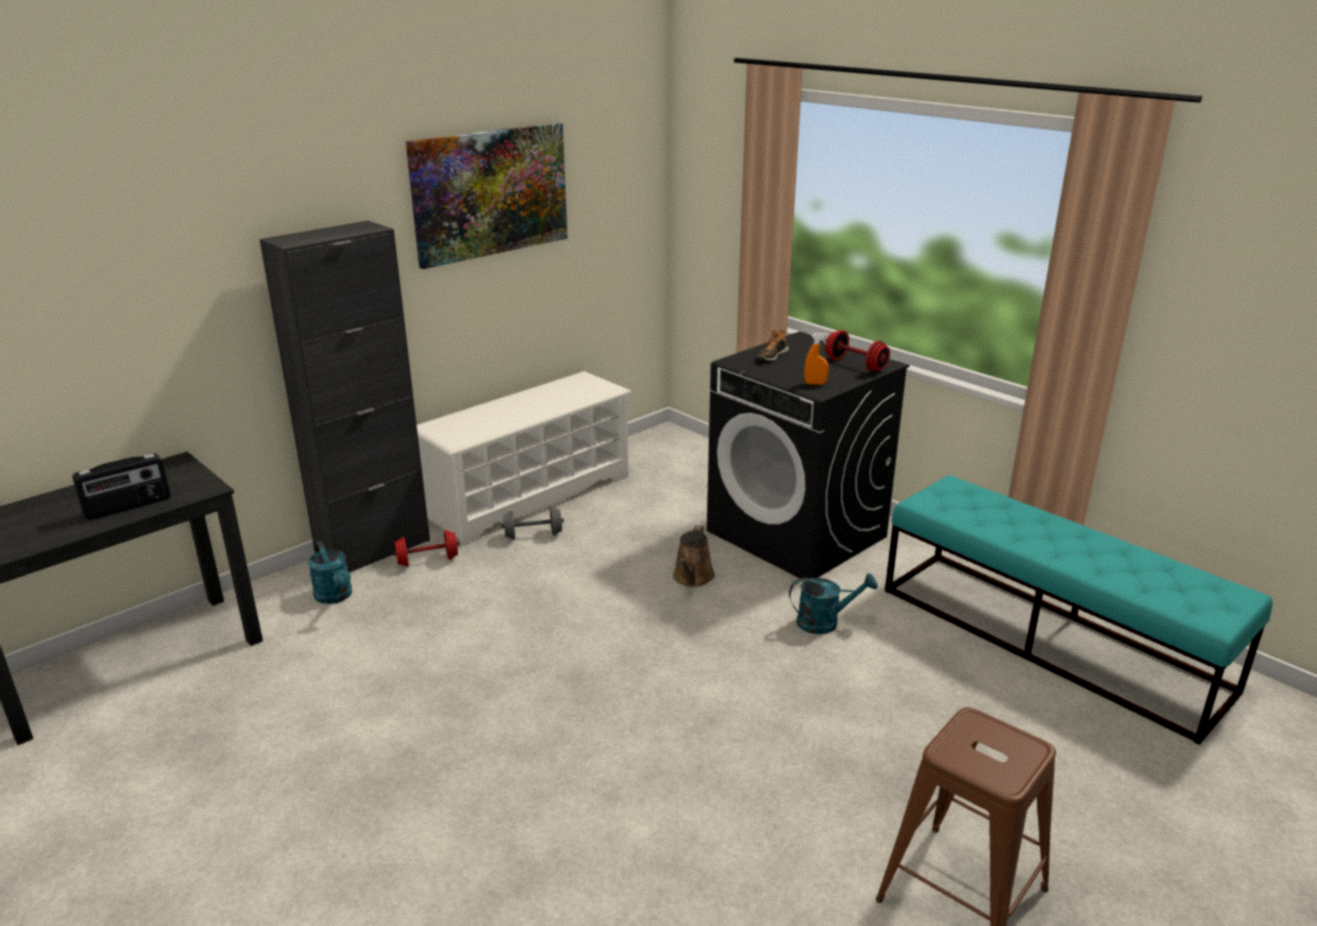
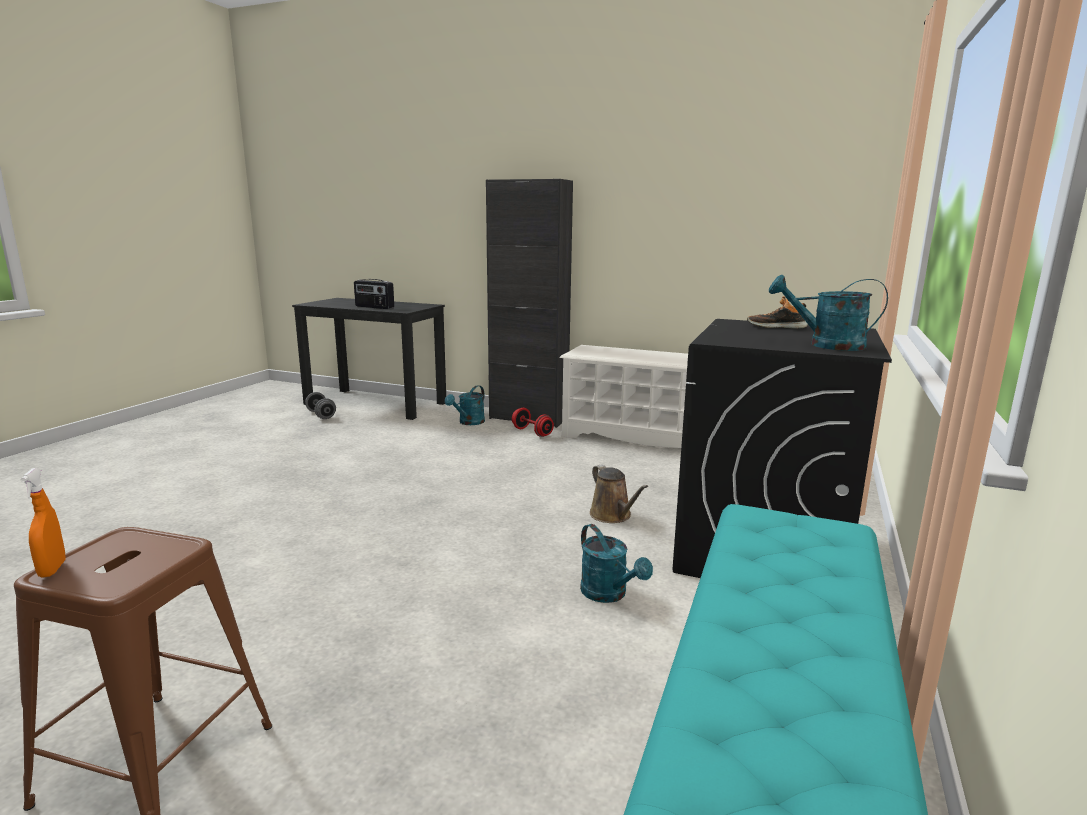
camera: 65 degrees right, 10 degrees down
picture [406,123,567,269] -> none
grey dumbbell [502,507,564,540] -> grey dumbbell moved to [305,392,336,419]
brown watering can [673,525,715,587] -> brown watering can turned 105 degrees counterclockwise [590,465,648,523]
orange spray bottle [804,333,829,385] -> orange spray bottle moved to [20,468,66,578]
red dumbbell [825,330,890,372] -> turquoise watering can [769,275,888,351]

